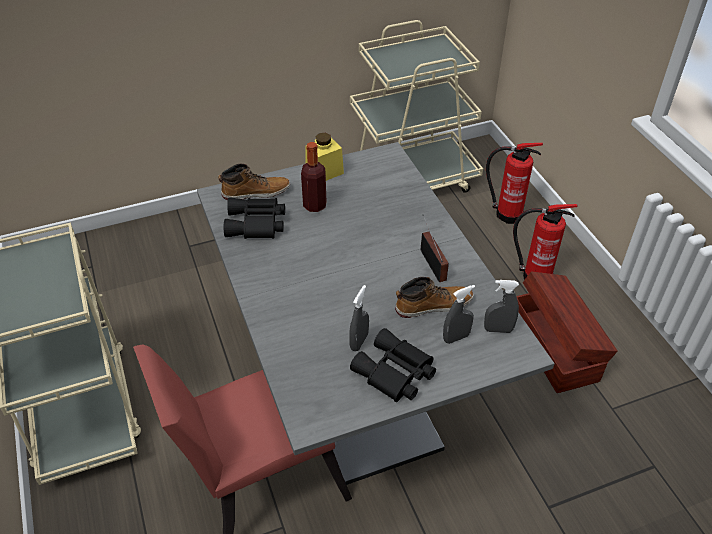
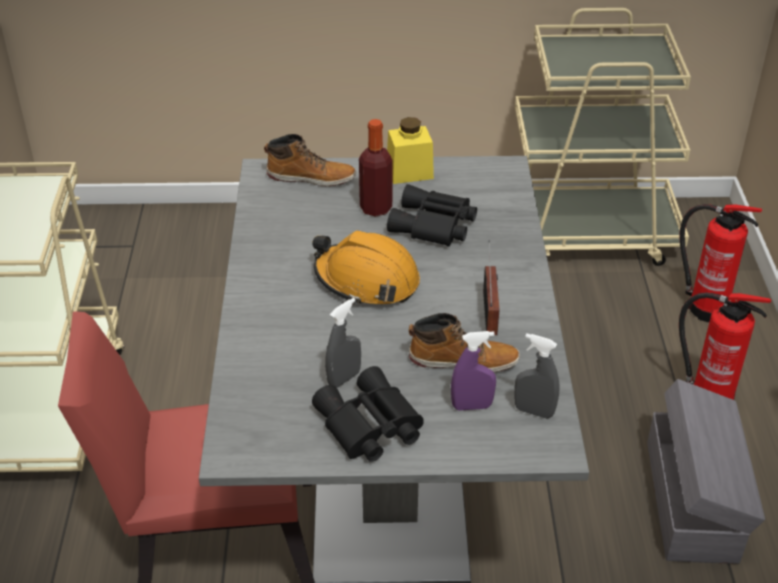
camera: 20 degrees right, 5 degrees down
black binoculars [224,197,285,239] -> black binoculars moved to [387,184,477,247]
grey spray bottle [443,285,475,344] -> purple spray bottle [451,331,496,411]
brown storage box [516,272,617,393] -> grey storage box [647,379,765,564]
none -> orange hard hat [312,230,420,305]

